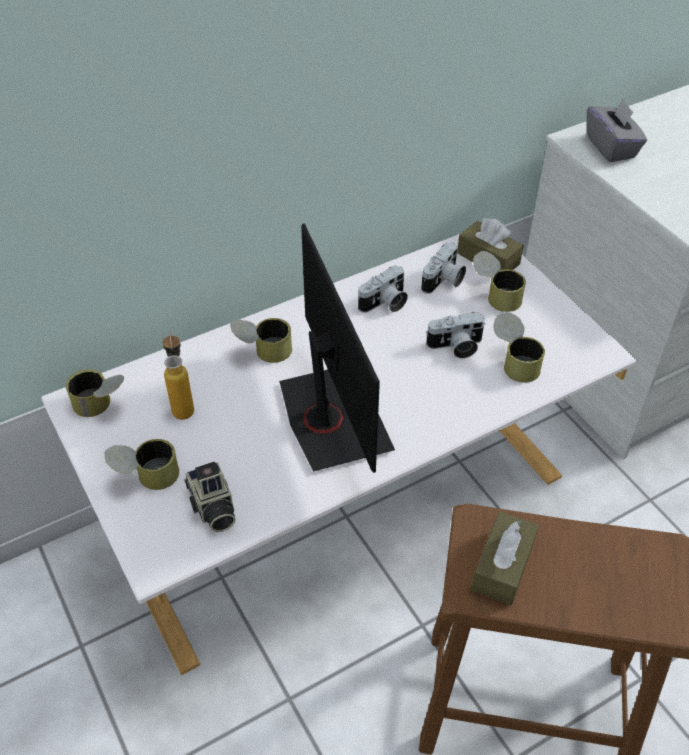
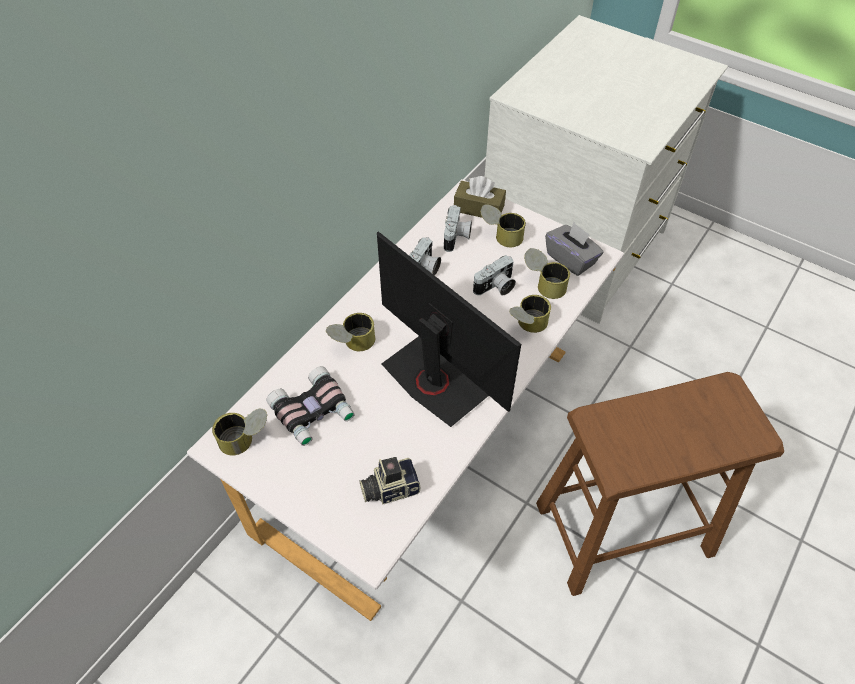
camera: 25 degrees left, 5 degrees up
can [104,439,179,490] -> can moved to [509,295,551,333]
bottle [163,331,194,420] -> binoculars [266,366,355,446]
camera [184,462,236,532] -> camera turned 120 degrees clockwise [359,457,420,505]
brown tissue box [471,511,539,605] -> none
grey tissue box [587,98,647,162] -> grey tissue box moved to [545,222,604,276]

